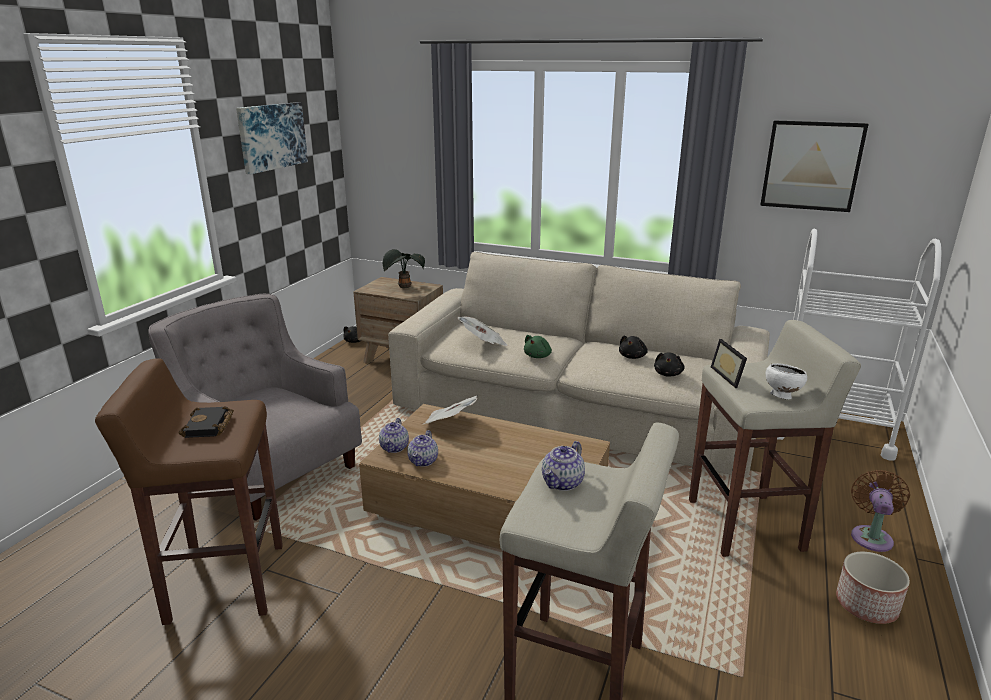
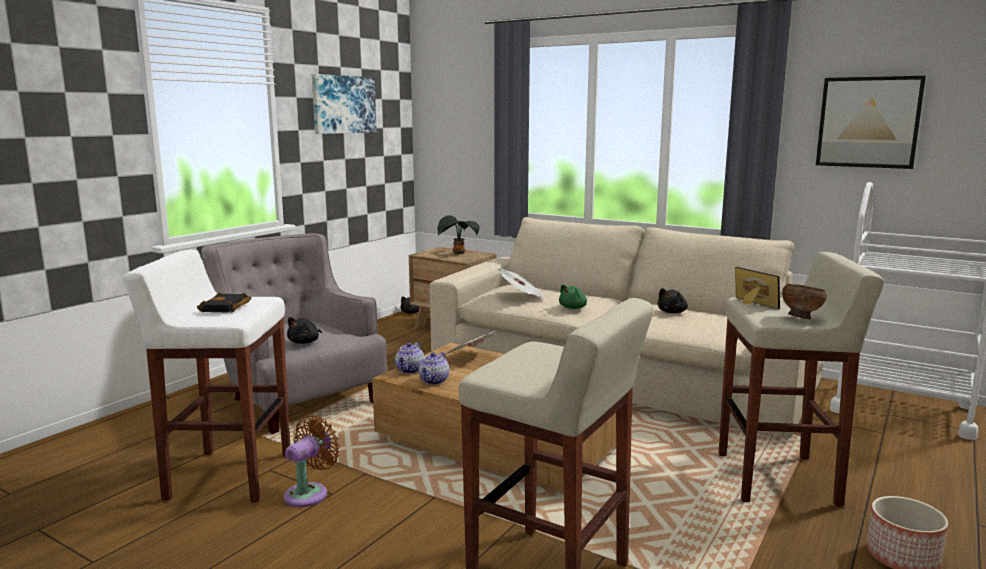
camera: 10 degrees right, 10 degrees down
brown stool [95,358,283,625] -> white stool [123,250,290,503]
teapot [542,441,585,491] -> none
black plush toy [654,352,685,377] -> black plush toy moved to [287,317,322,344]
picture frame [711,339,747,388] -> picture frame turned 150 degrees clockwise [735,267,780,309]
white bowl [765,363,807,399] -> brown bowl [782,283,827,319]
brown fan [851,470,910,552] -> brown fan moved to [284,415,340,507]

